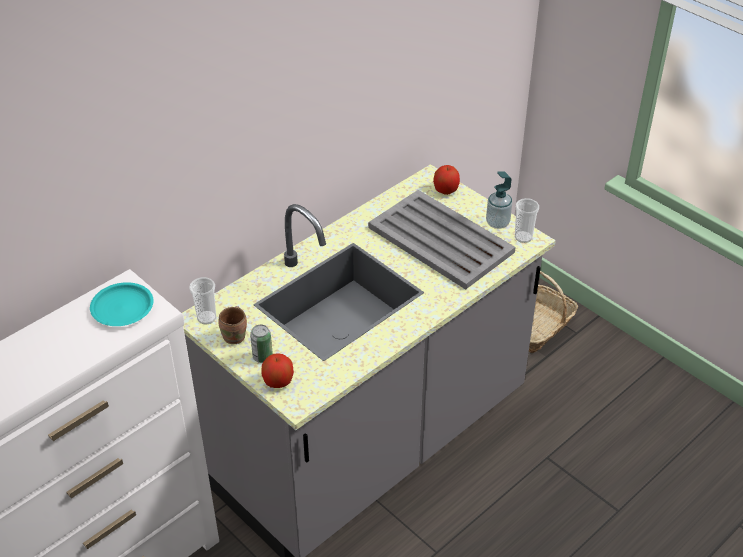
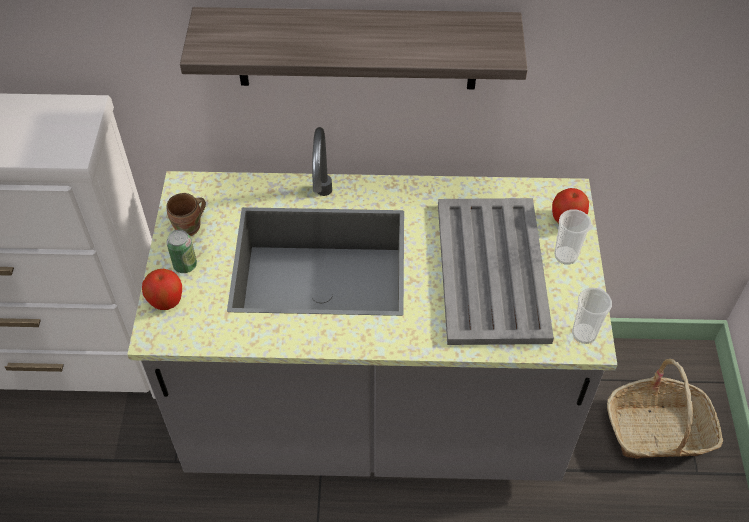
camera: 45 degrees right, 10 degrees up
turquoise plate [90,282,153,326] -> none
cup [189,277,217,324] -> cup moved to [554,209,591,265]
soap dispenser [486,172,513,229] -> none
none -> shelf [180,7,528,89]

